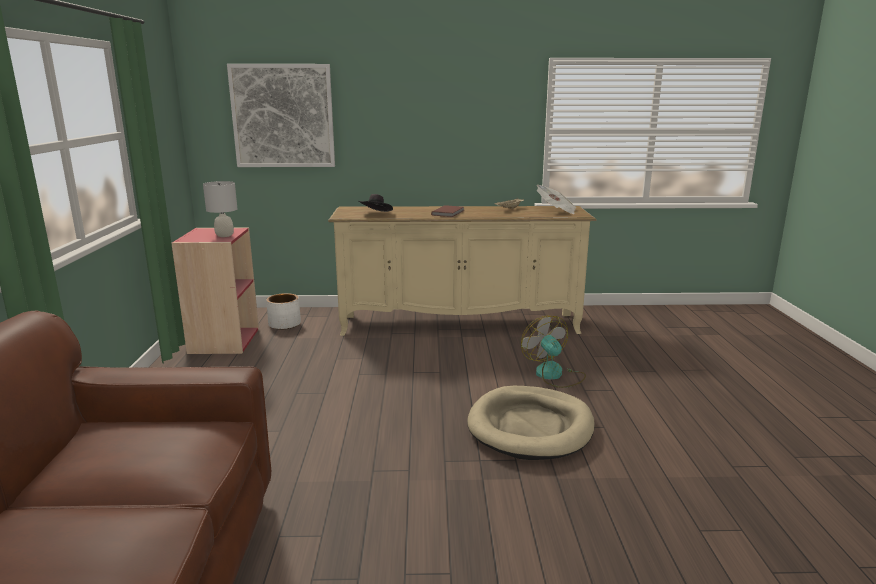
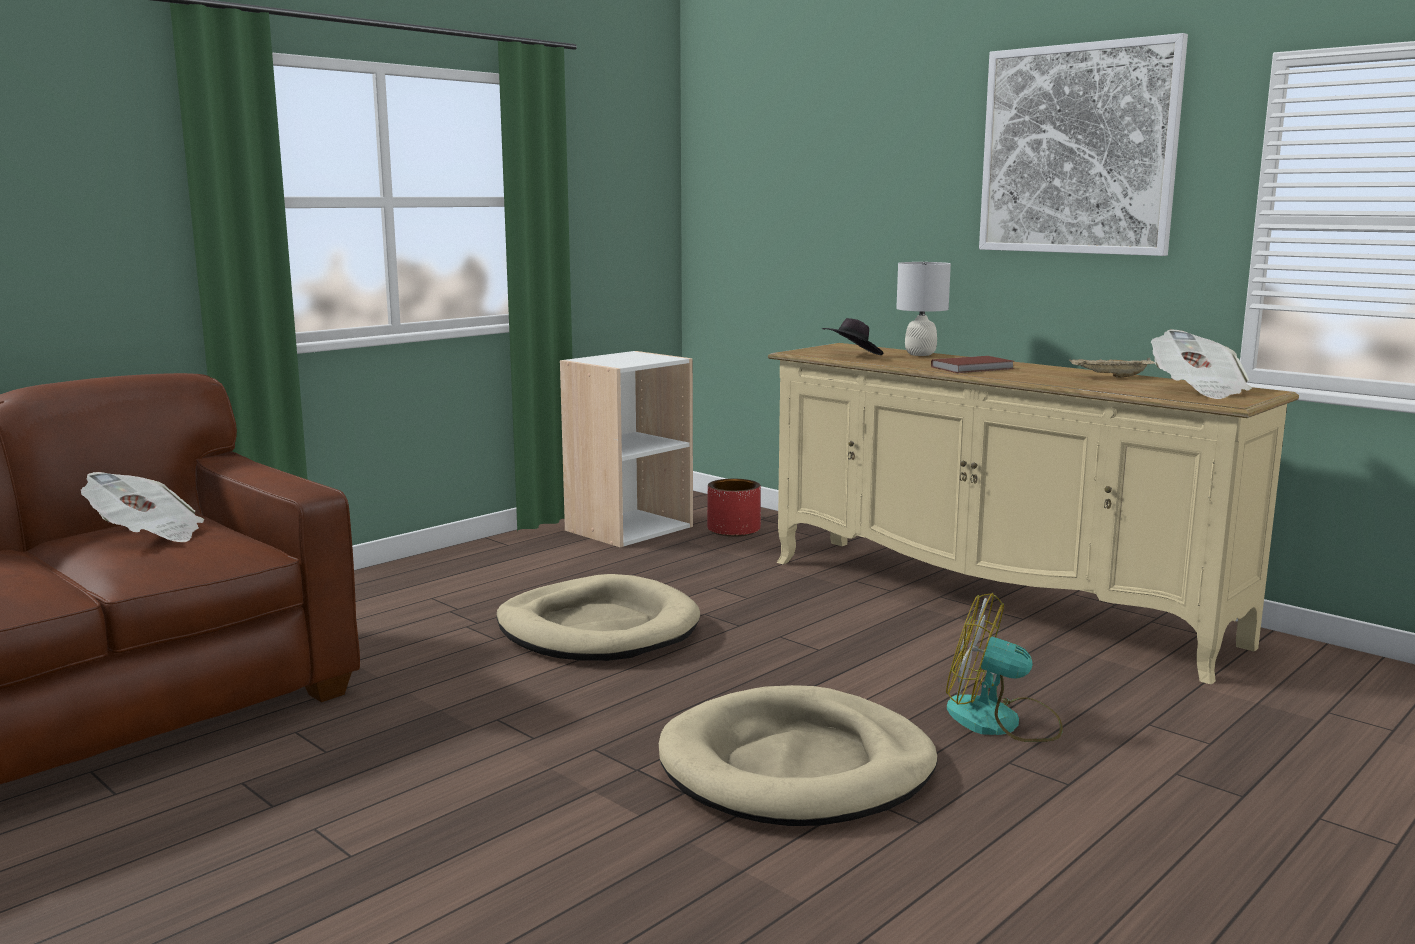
camera: 45 degrees right, 5 degrees down
red bookcase [171,228,259,354] -> white bookcase [560,351,693,547]
grey table lamp [203,181,238,237] -> grey table lamp moved to [896,262,951,356]
picture [227,64,335,167] -> picture moved to [979,33,1188,256]
white planter [266,293,301,330] -> red planter [707,479,761,537]
fan [521,316,586,388] -> fan turned 90 degrees counterclockwise [946,593,1063,742]
none -> newspaper [81,472,204,542]
none -> beige dog bed [496,574,700,661]

